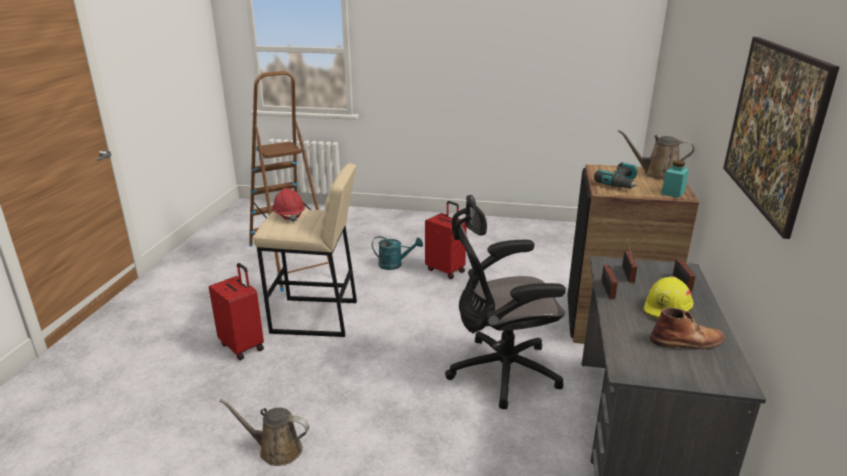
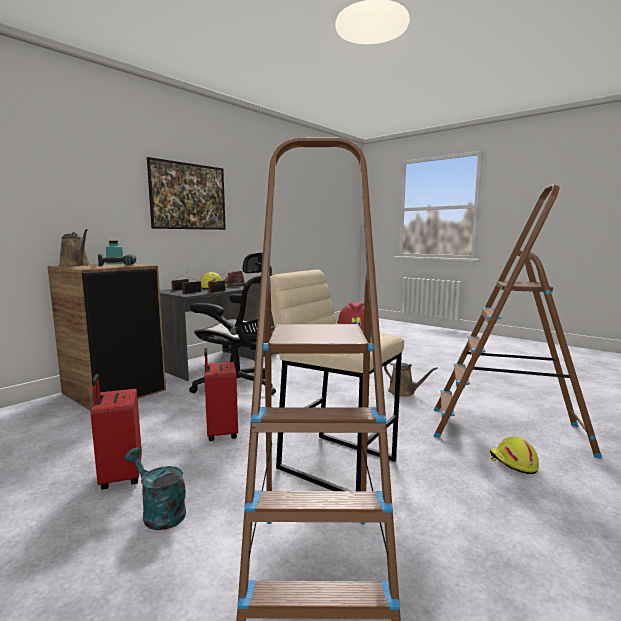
camera: 150 degrees left, 15 degrees down
red suitcase [209,263,264,360] -> red suitcase moved to [204,348,238,441]
none -> brown step ladder [434,184,602,459]
none -> yellow hard hat [490,437,539,474]

